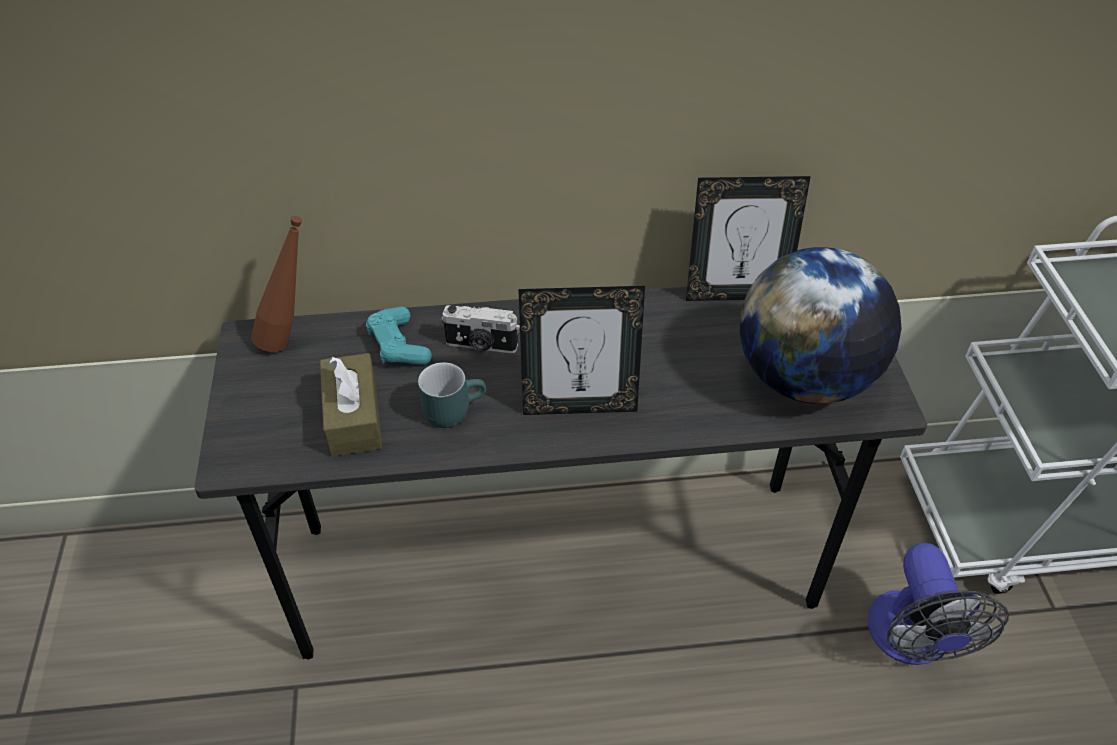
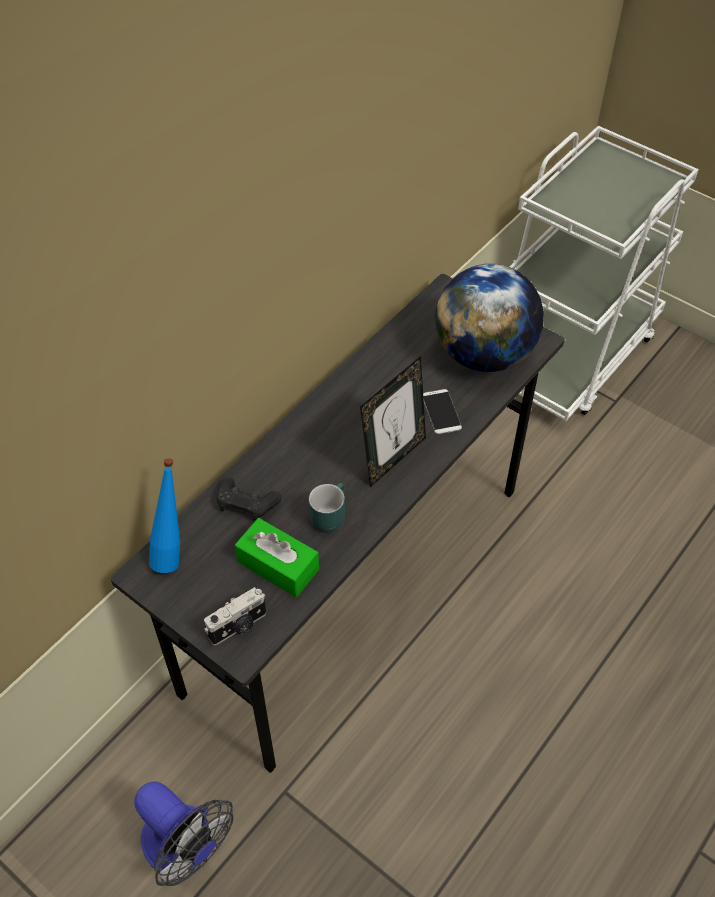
camera: 45 degrees left, 5 degrees up
brown bottle [251,216,303,352] -> blue bottle [149,458,180,573]
brown tissue box [320,353,382,456] -> green tissue box [235,518,319,597]
turquoise game controller [366,307,432,365] -> black game controller [216,477,281,521]
camera [441,305,520,353] -> camera moved to [204,587,266,645]
picture frame [686,176,811,301] -> none
fan [868,543,1009,665] -> fan moved to [134,781,233,886]
none -> phone [423,389,462,434]

